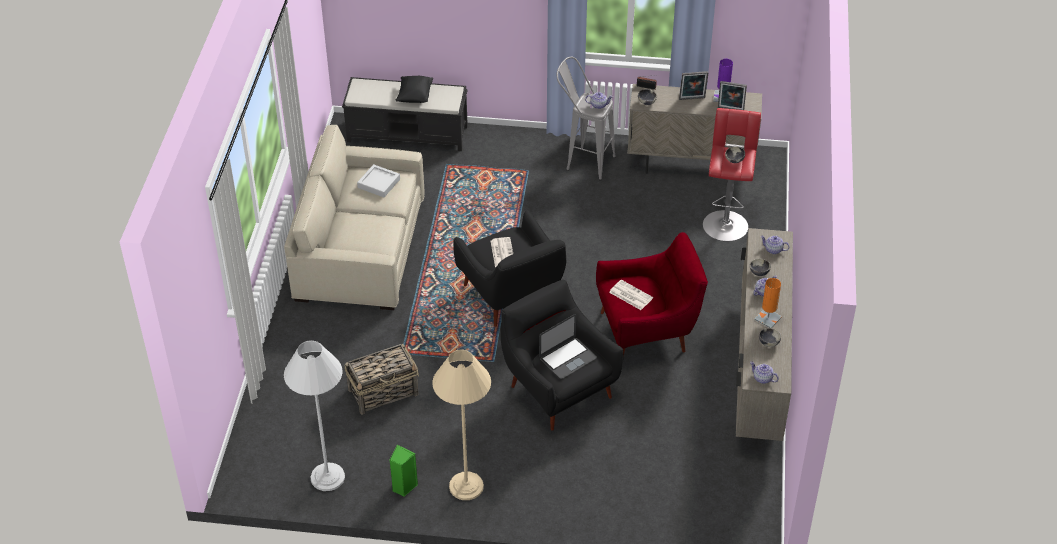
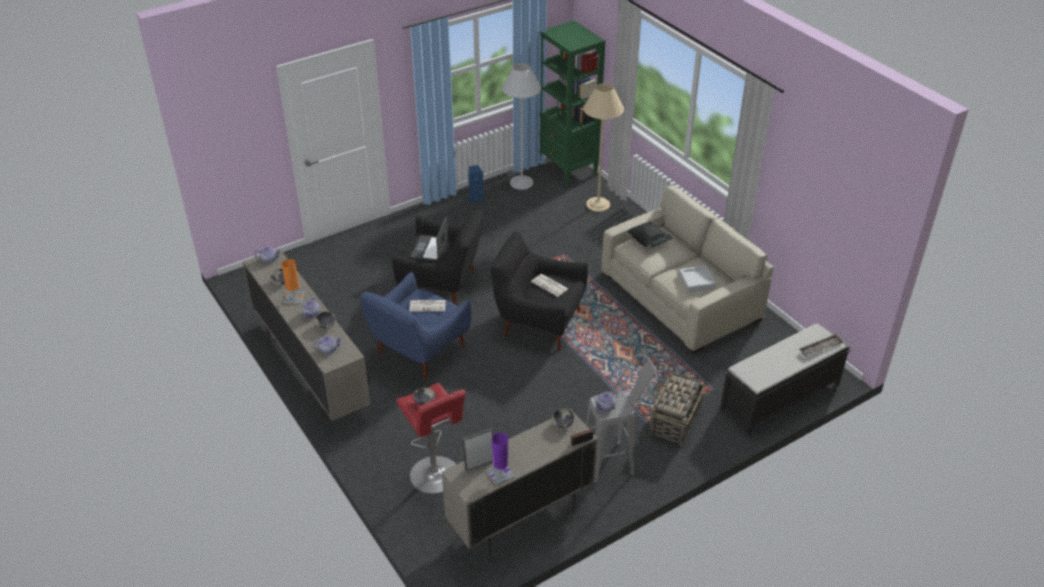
camera: 140 degrees right, 5 degrees down
basket [344,344,419,414] -> basket moved to [649,370,705,446]
green speaker [390,445,418,496] -> blue speaker [468,165,484,203]
black pillow [395,76,433,103] -> black pillow moved to [627,221,673,248]
beige floor lamp [432,350,491,500] -> beige floor lamp moved to [583,83,624,212]
red armchair [596,232,708,356] -> blue armchair [360,272,471,380]
picture frame [679,71,708,100] -> none
none -> green bookcase [539,21,605,187]
none -> tray [799,334,844,357]

